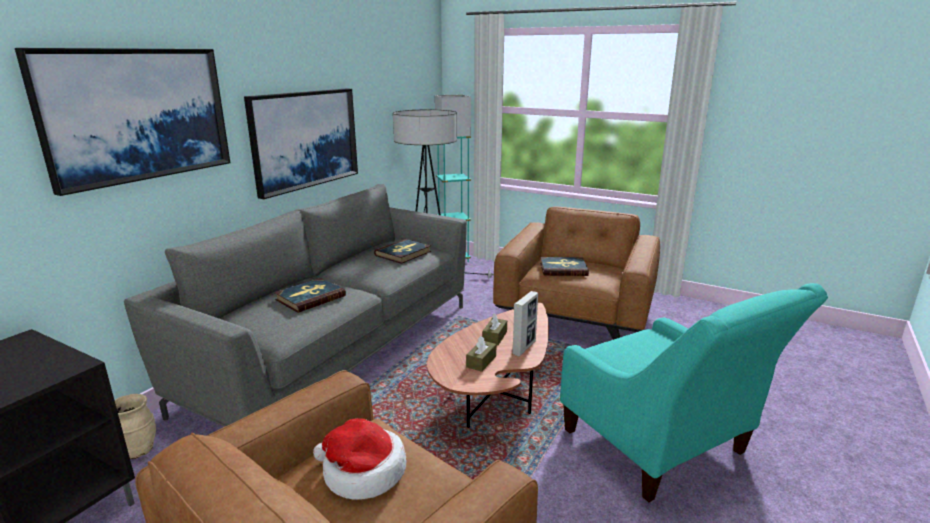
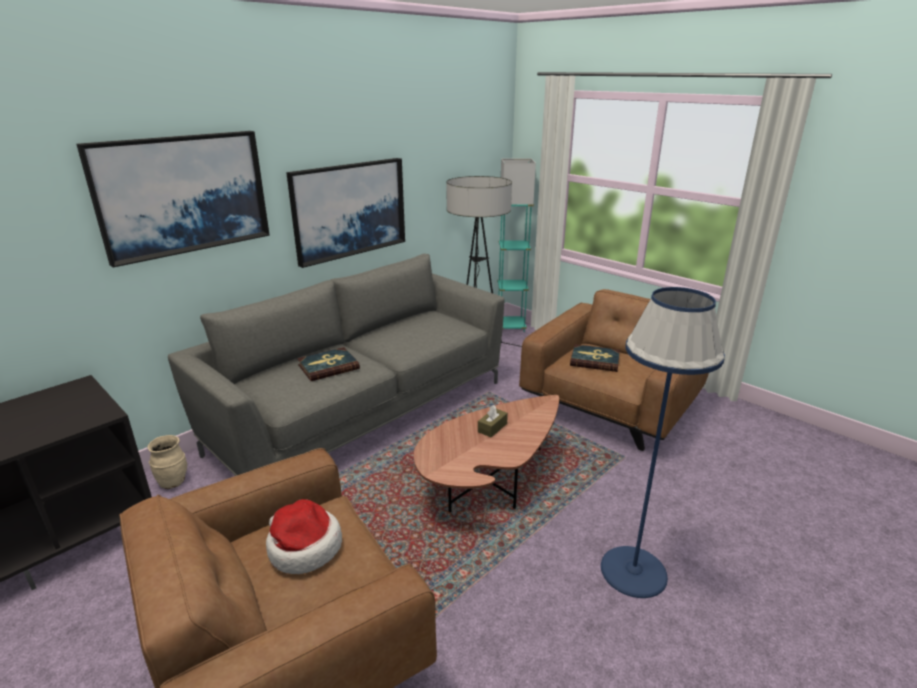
camera: 15 degrees right, 5 degrees up
book [374,239,431,264] -> none
brown tissue box [466,336,496,372] -> none
picture frame [512,291,538,356] -> none
turquoise armchair [560,283,828,502] -> blue floor lamp [601,287,725,598]

